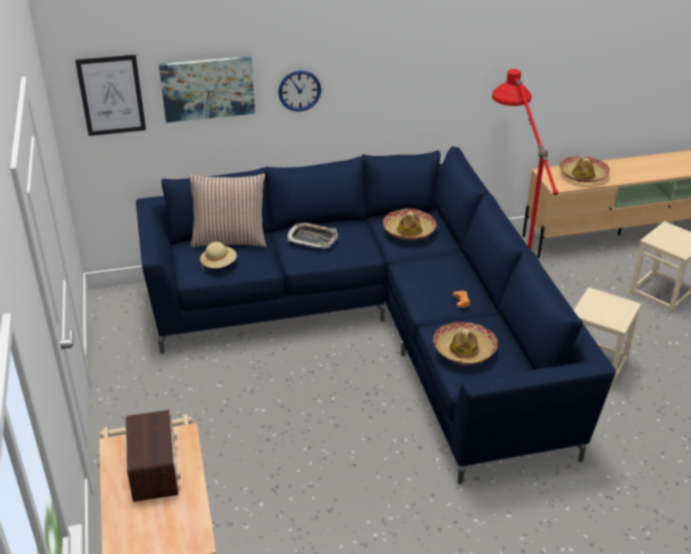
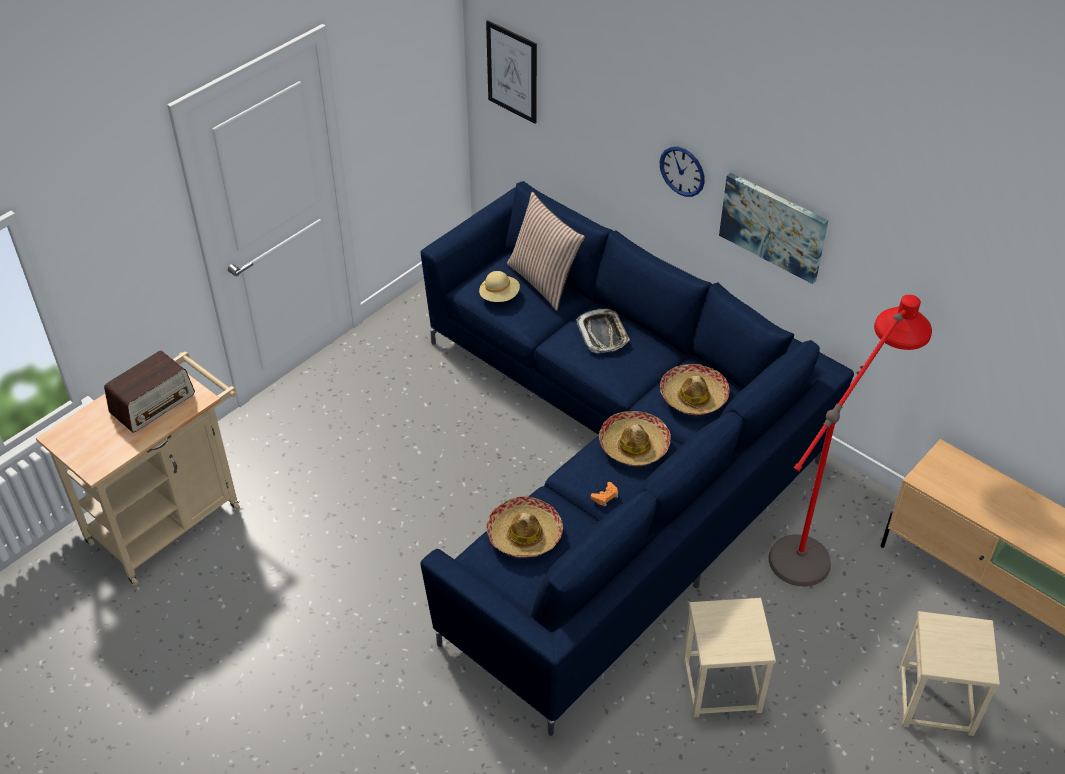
camera: 55 degrees right, 10 degrees up
picture [159,56,255,123] -> picture moved to [719,173,828,284]
hat [559,156,610,183] -> hat moved to [599,411,671,466]

